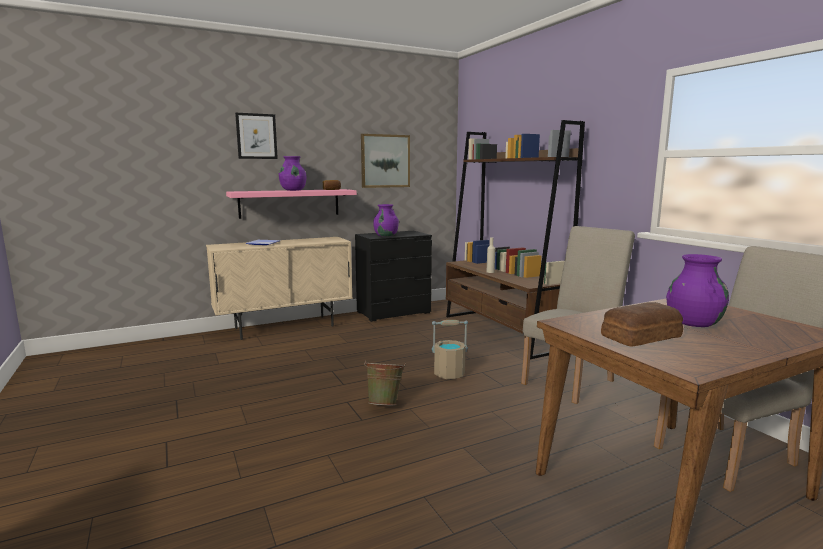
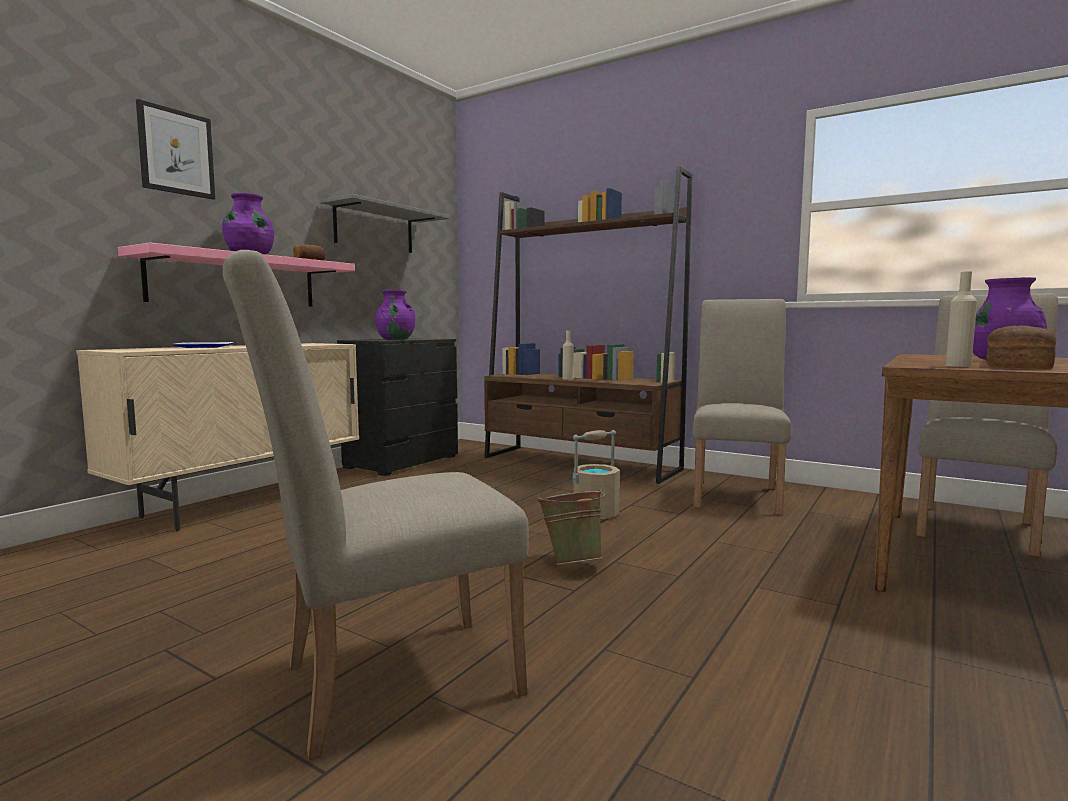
camera: 30 degrees left, 5 degrees down
picture [361,134,410,188] -> grey shelf [320,194,450,253]
none -> beige chair [223,250,529,760]
none -> beige bottle [946,271,977,367]

